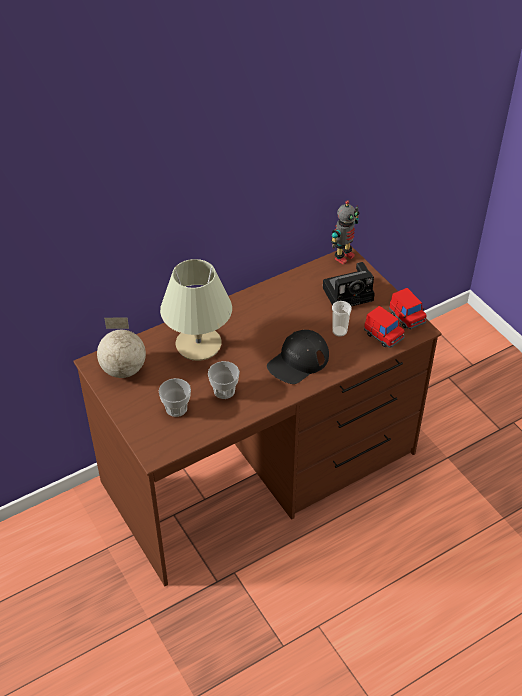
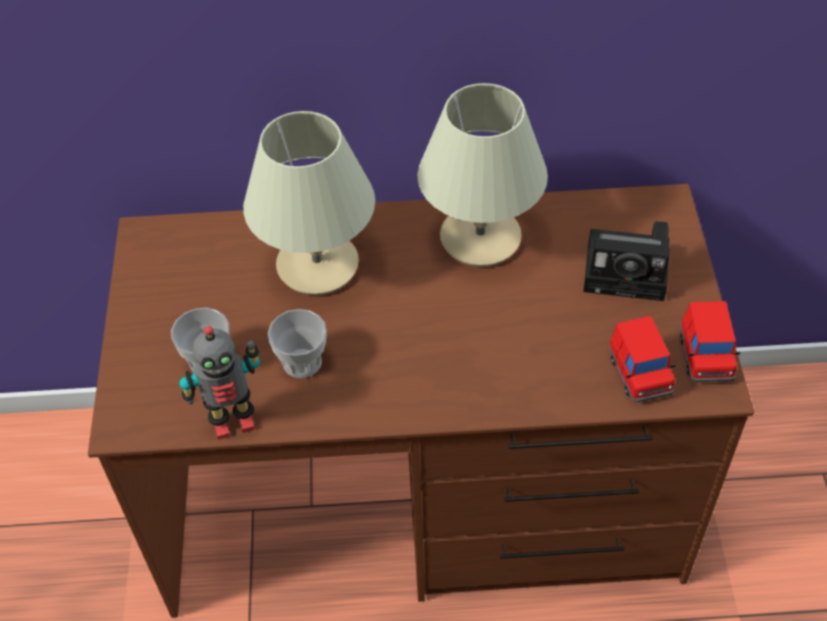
camera: 30 degrees right, 5 degrees up
globe [97,318,146,378] -> none
black cap [267,330,329,384] -> none
toy robot [331,200,359,265] -> toy robot moved to [179,326,260,440]
cup [332,301,351,337] -> none
none -> beige table lamp [417,83,548,267]

